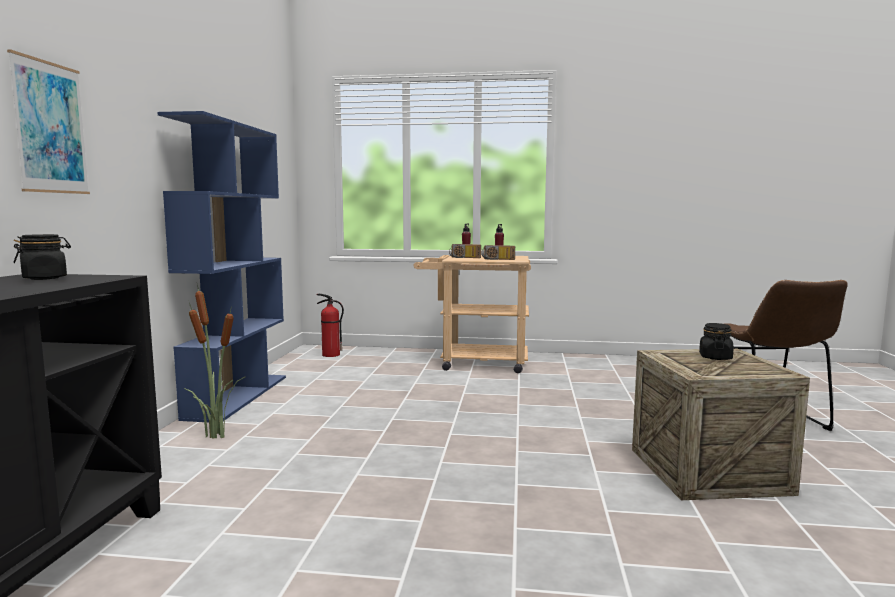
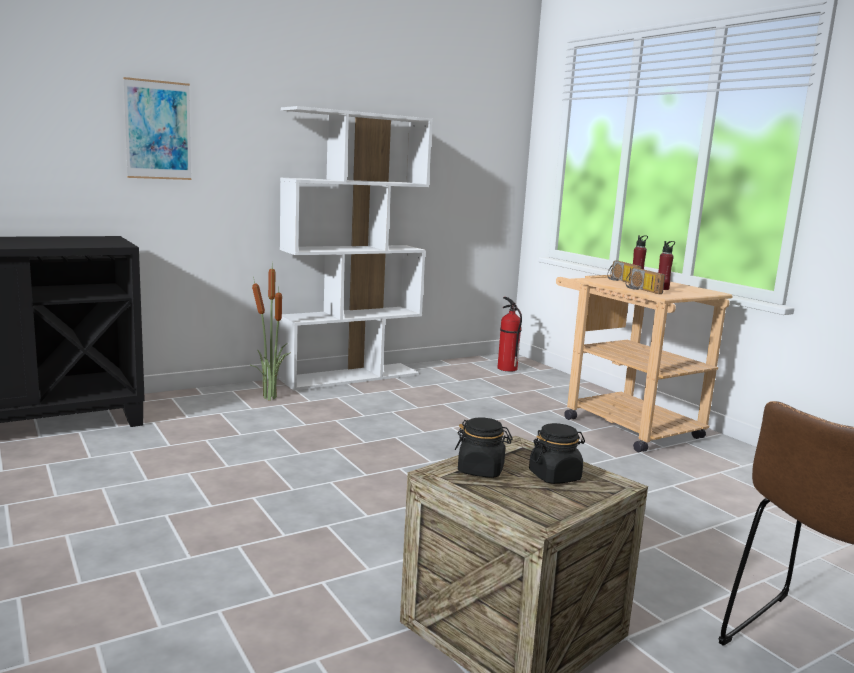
camera: 50 degrees right, 5 degrees up
black jar [13,234,71,280] -> black jar moved to [455,418,513,478]
blue bookcase [158,111,286,422] -> white bookcase [279,106,433,391]

